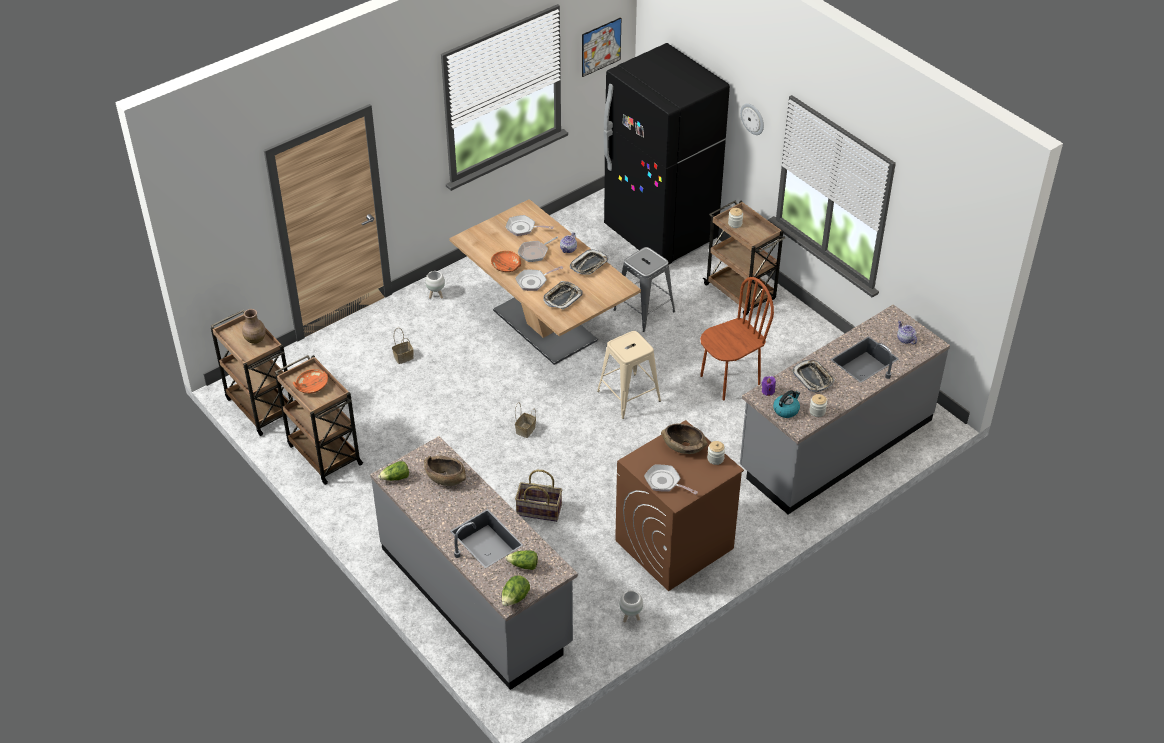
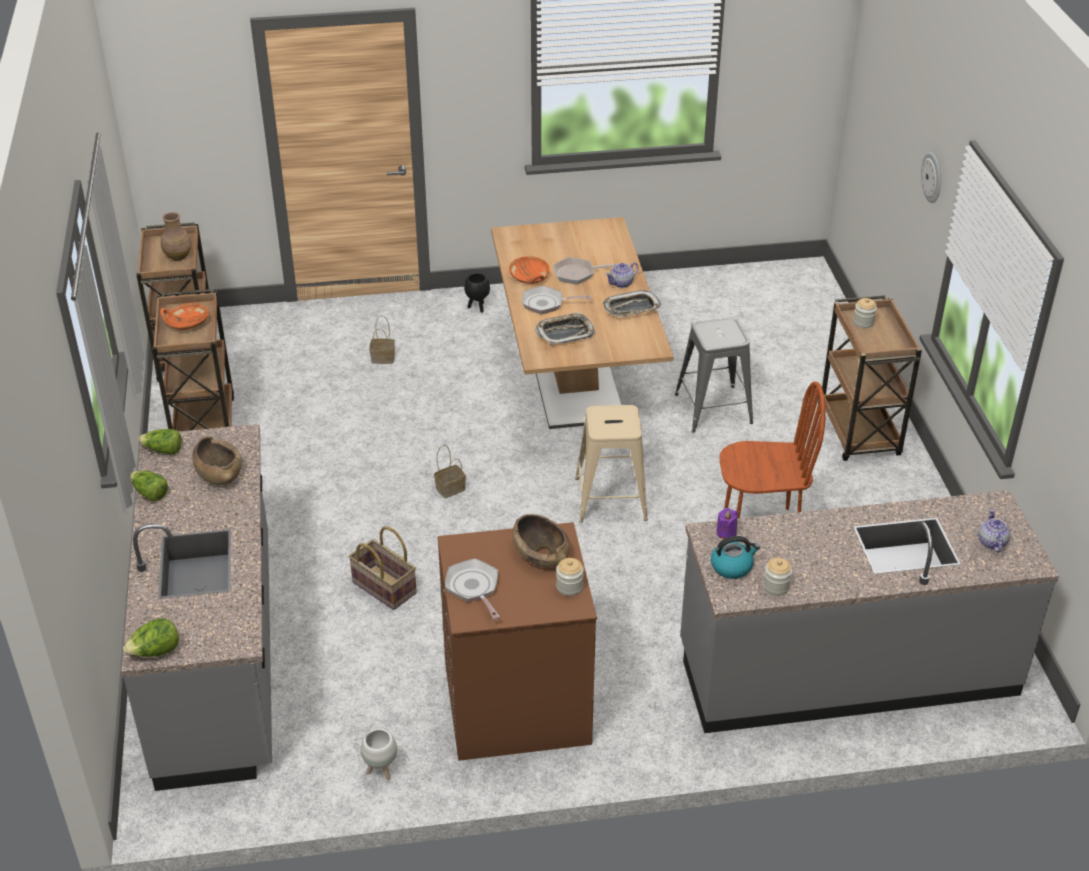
camera: 30 degrees right, 5 degrees down
white planter [425,271,445,299] -> black planter [464,273,490,313]
frying pan [506,215,554,236] -> none
lettuce [506,550,538,570] -> lettuce moved to [130,471,168,501]
picture [582,17,621,77] -> none
black fridge [604,43,730,264] -> none
tray [792,360,835,393] -> none

